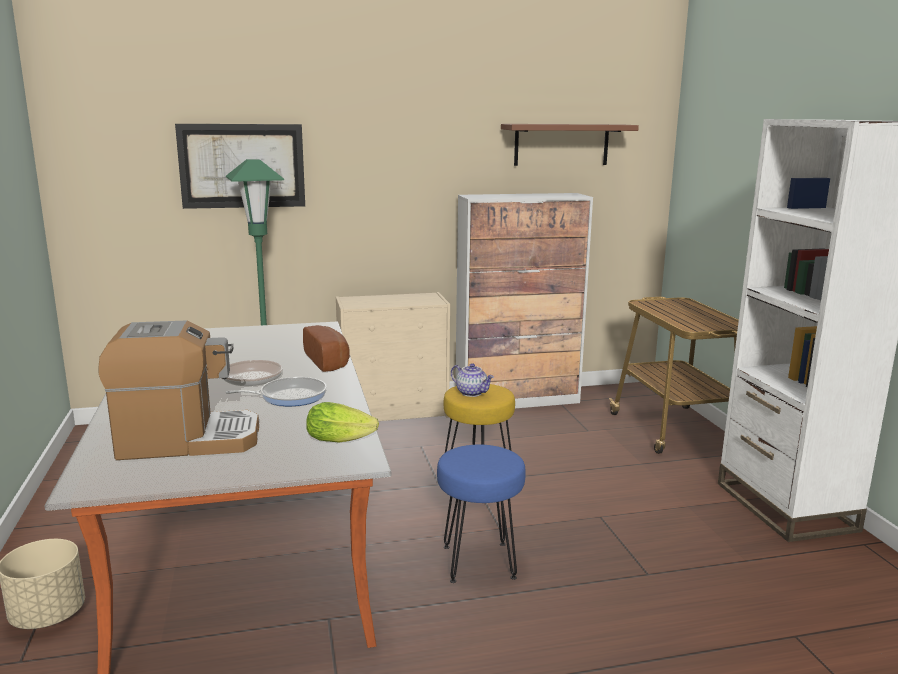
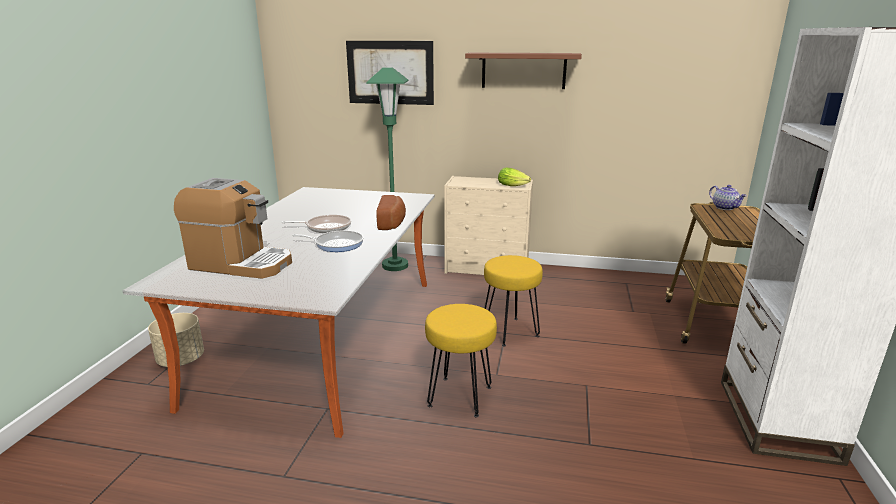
camera: 25 degrees right, 5 degrees up
lettuce [306,402,379,443] -> lettuce moved to [498,168,531,186]
blue stool [437,445,526,583] -> yellow stool [425,304,497,418]
teapot [451,363,494,397] -> teapot moved to [709,185,747,210]
cabinet [455,193,593,408] -> none
brown shelf [501,124,639,166] -> brown shelf moved to [465,53,582,89]

